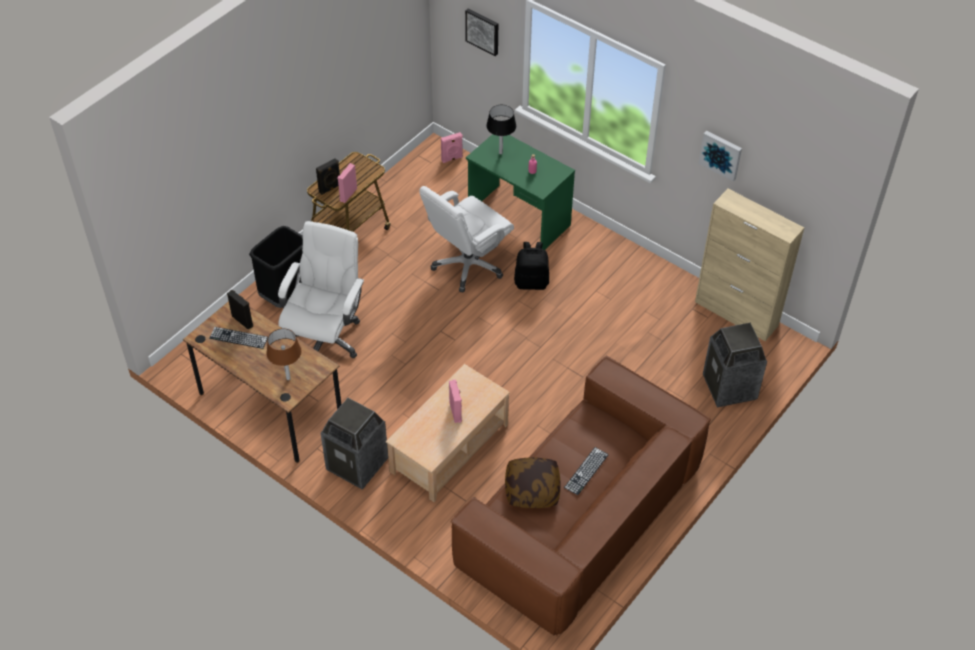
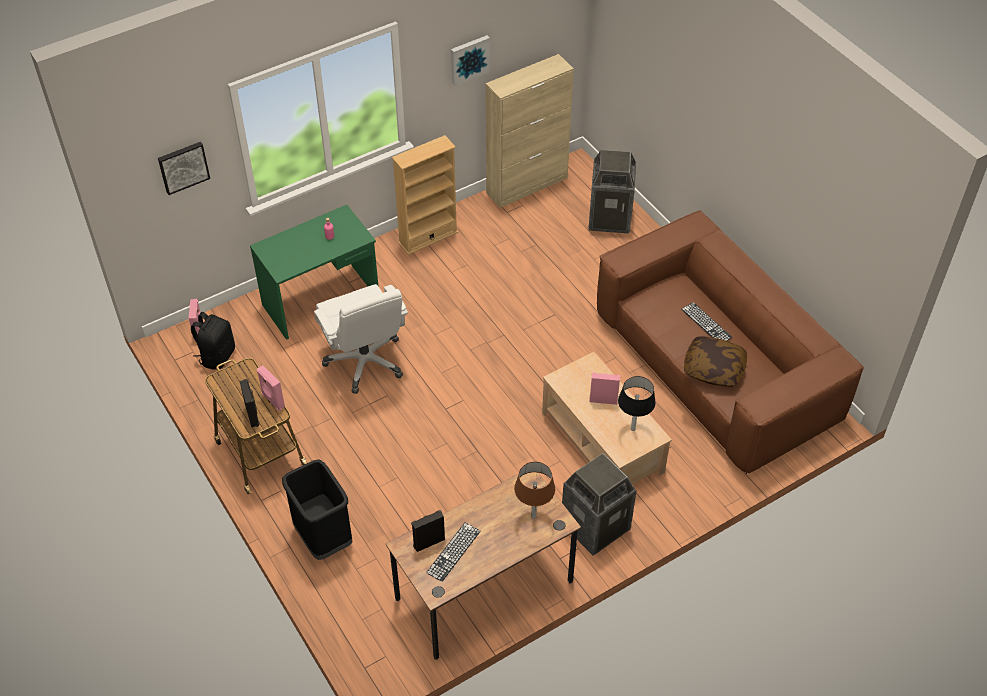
camera: 70 degrees left, 0 degrees up
white office chair [278,221,364,358] -> none
black table lamp [486,105,516,155] -> black table lamp moved to [618,376,656,431]
black backpack [514,242,549,290] -> black backpack moved to [191,312,235,370]
none -> beige bookcase [392,135,458,255]

